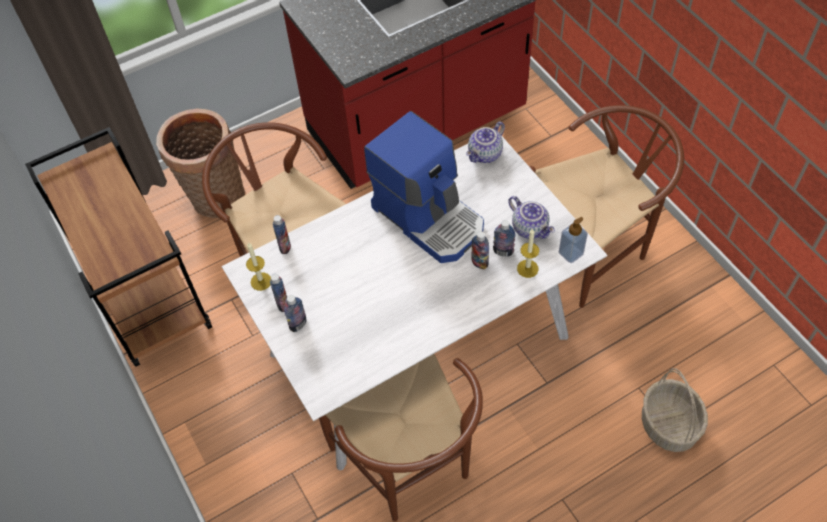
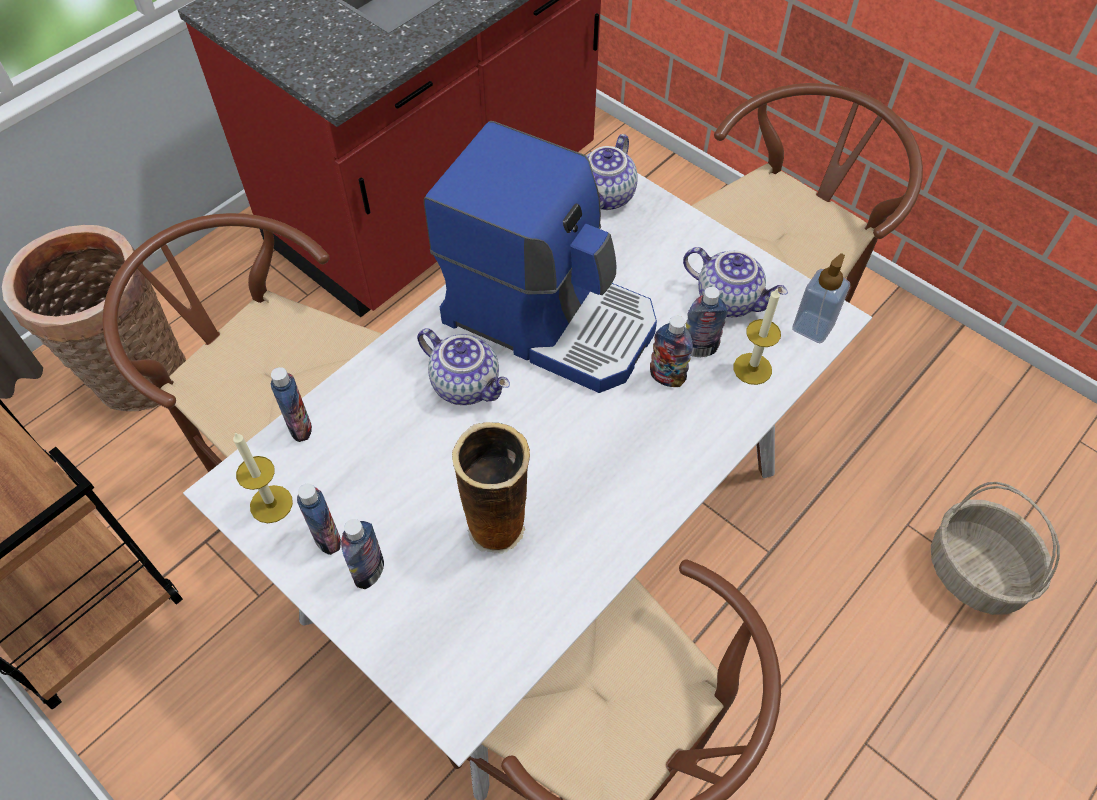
camera: 20 degrees left, 0 degrees up
none -> teapot [417,328,510,405]
none -> vase [452,422,530,554]

